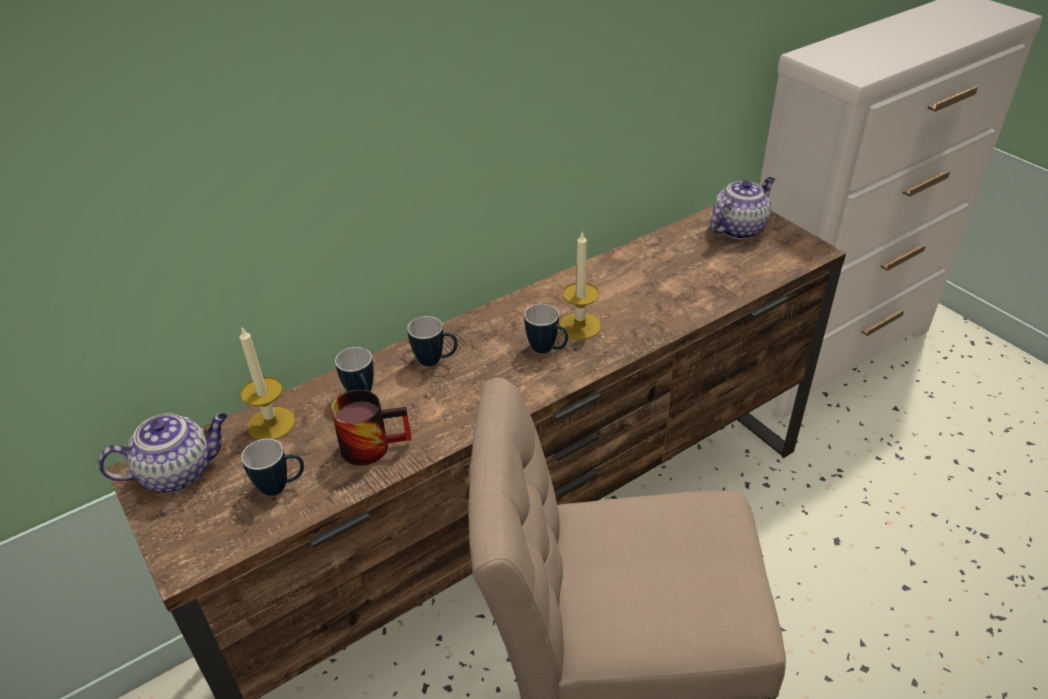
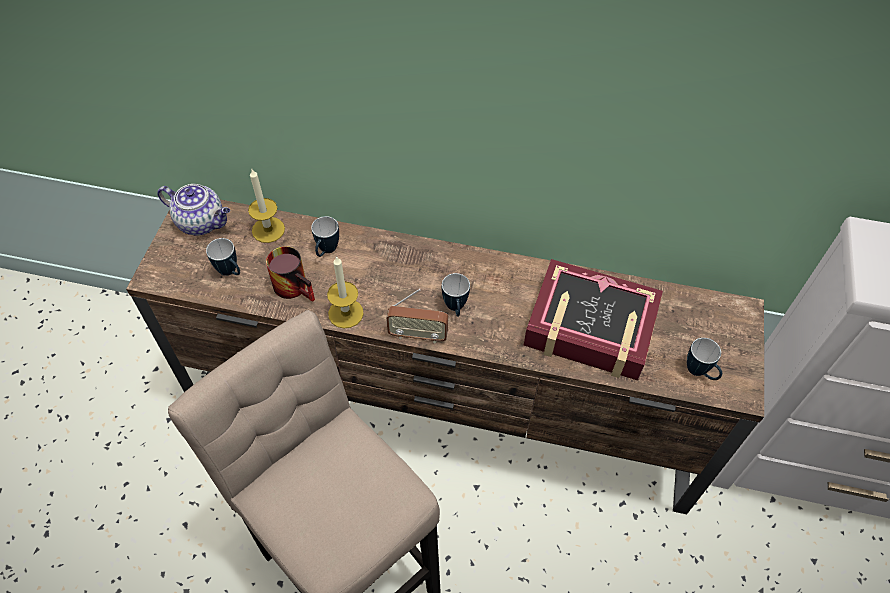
camera: 45 degrees right, 15 degrees up
mug [407,316,457,366] -> mug moved to [687,338,722,380]
candle [559,231,601,340] -> candle moved to [327,256,364,328]
teapot [710,177,775,239] -> none
none -> radio [386,289,448,343]
none -> book [524,259,663,381]

